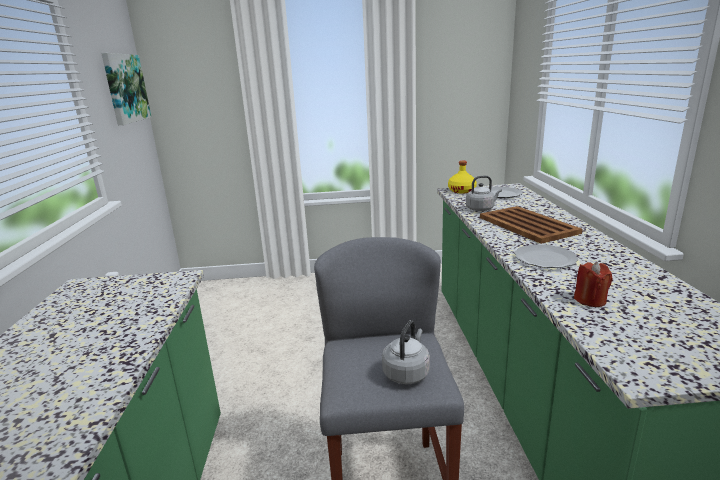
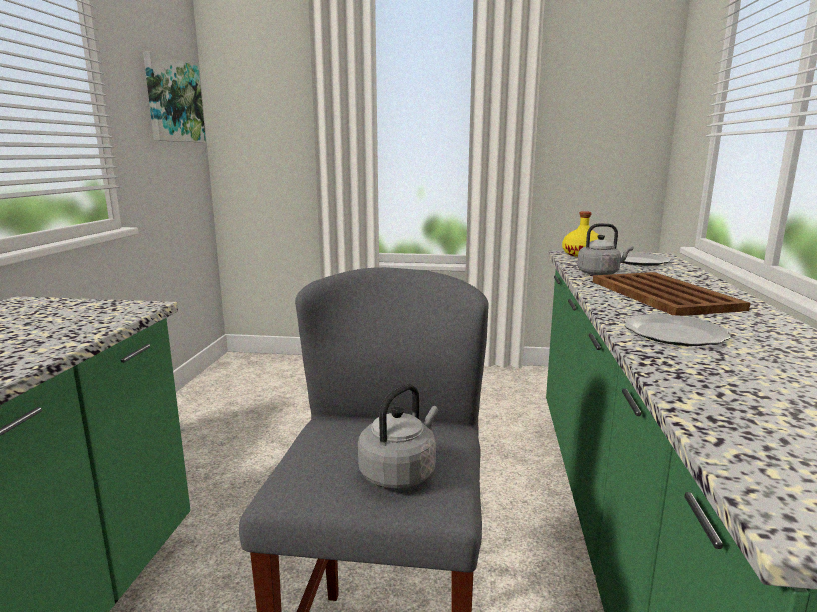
camera: 10 degrees right, 5 degrees down
red candle [574,262,612,307] -> none

